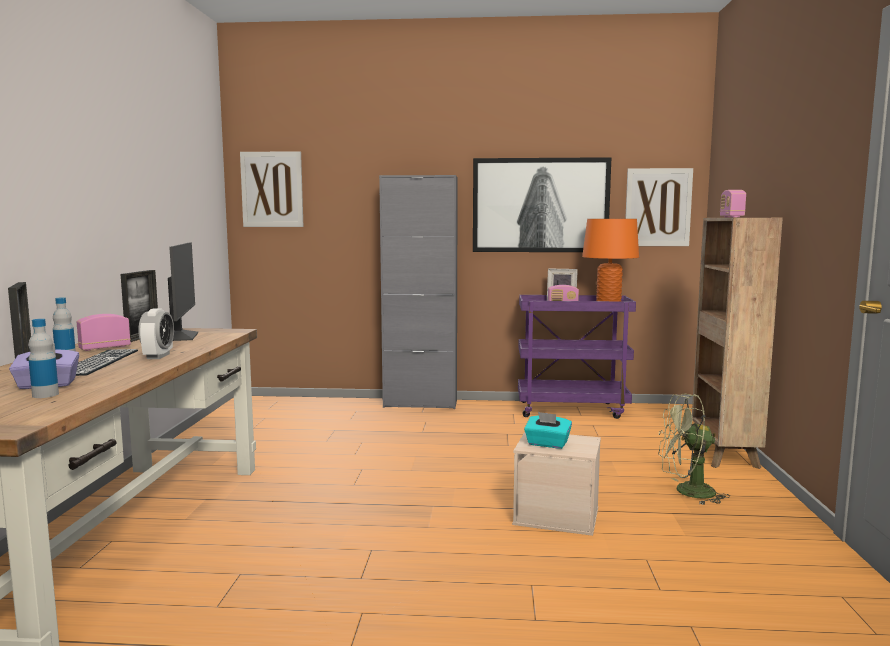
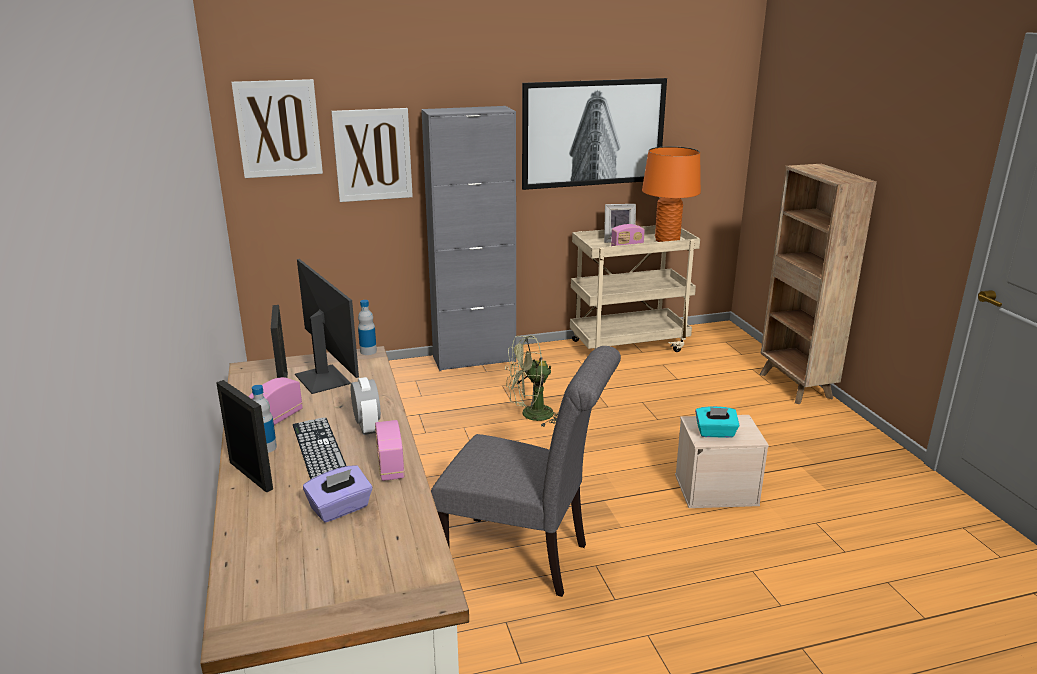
camera: 20 degrees left, 15 degrees up
bottle [28,319,59,398] -> bottle moved to [358,300,377,355]
purple cart [518,295,636,419] -> beige cart [570,225,700,352]
picture [625,168,693,246] -> picture moved to [331,108,413,202]
green fan [658,394,730,505] -> green fan moved to [505,335,558,427]
radio [720,190,746,218] -> radio moved to [375,420,405,481]
none -> grey chair [431,346,621,597]

